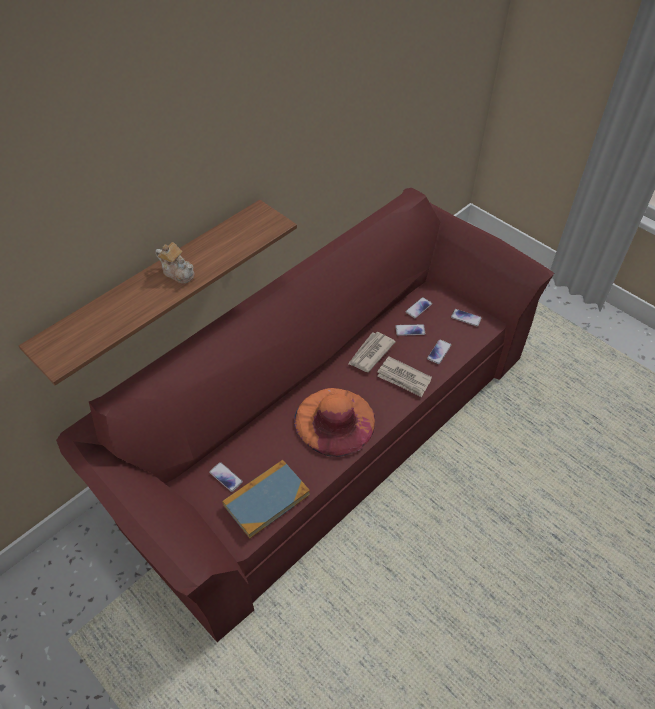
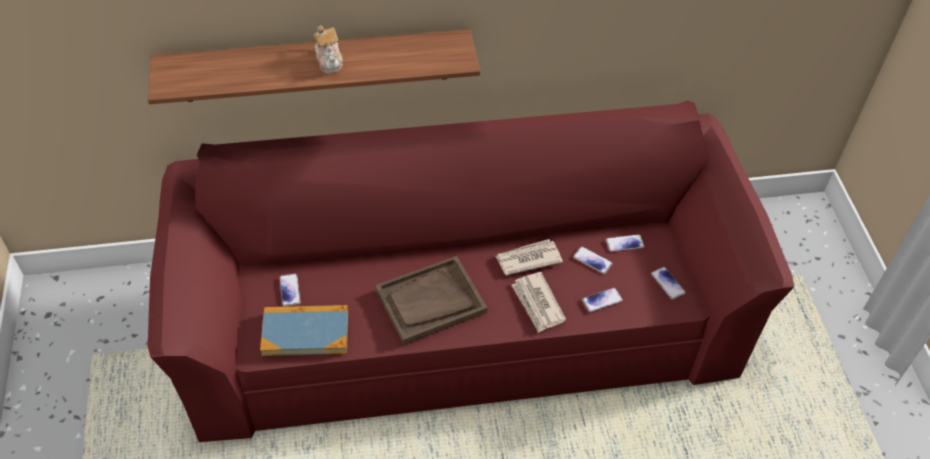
camera: 35 degrees right, 0 degrees up
orange hat [294,388,375,457] -> brown tray [375,256,487,345]

